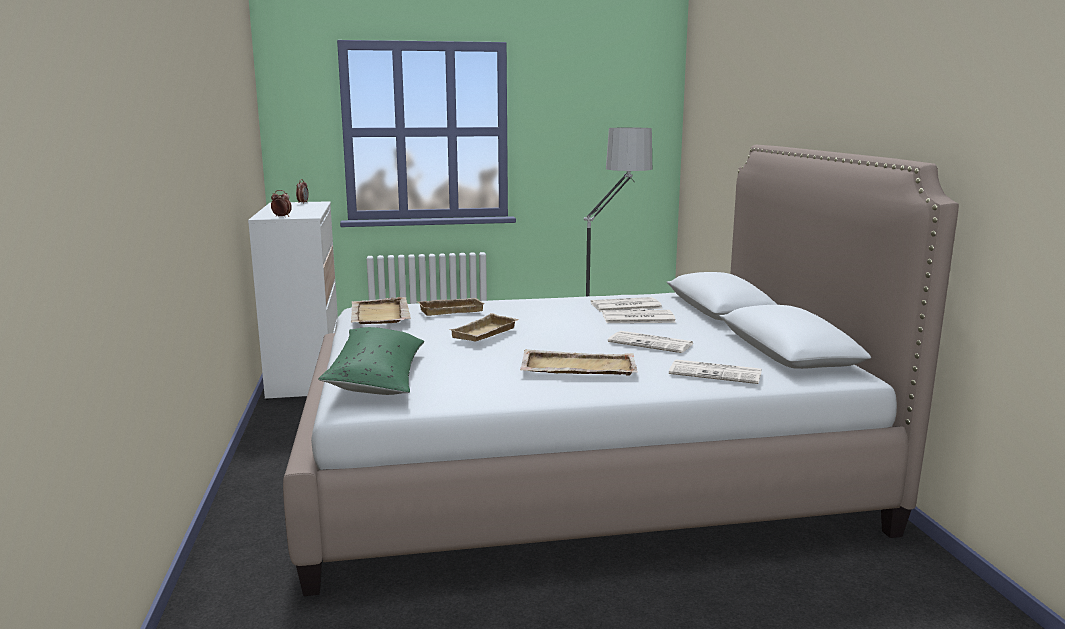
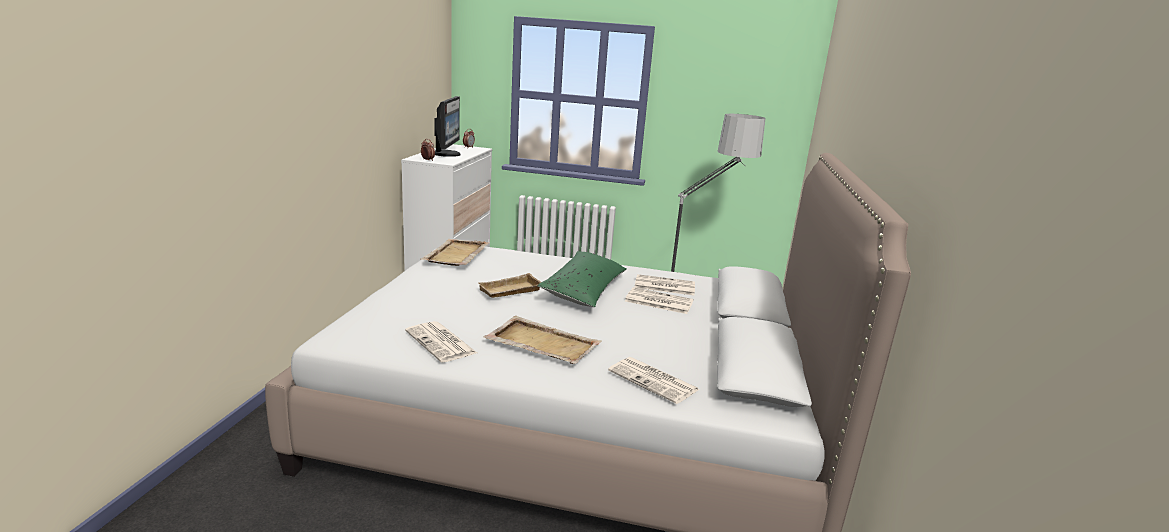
camera: 20 degrees right, 5 degrees up
green pillow [318,327,424,395] -> green pillow moved to [537,251,627,307]
beige tray [417,298,485,316] -> none
newspaper [608,331,693,353] -> newspaper moved to [405,321,477,362]
none -> monitor [434,96,461,157]

